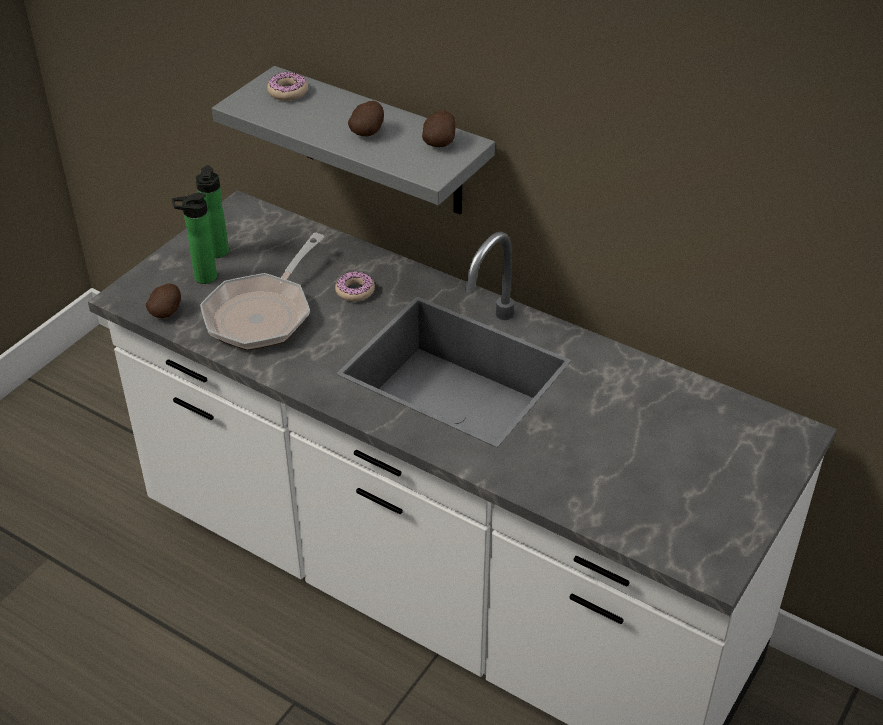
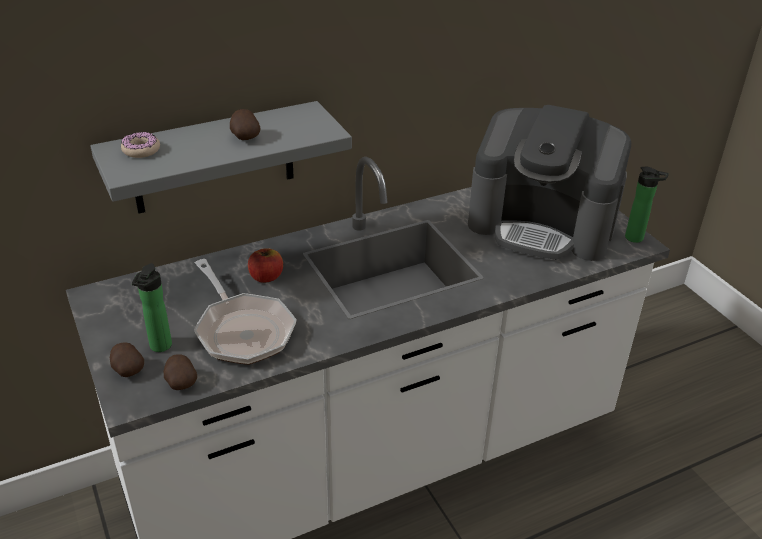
camera: 60 degrees left, 5 degrees down
bottle [195,165,229,258] -> bottle moved to [625,167,669,243]
donut [335,271,375,302] -> apple [248,249,283,283]
potato [422,110,456,147] -> potato moved to [110,342,144,377]
none -> coffee machine [468,105,631,261]

